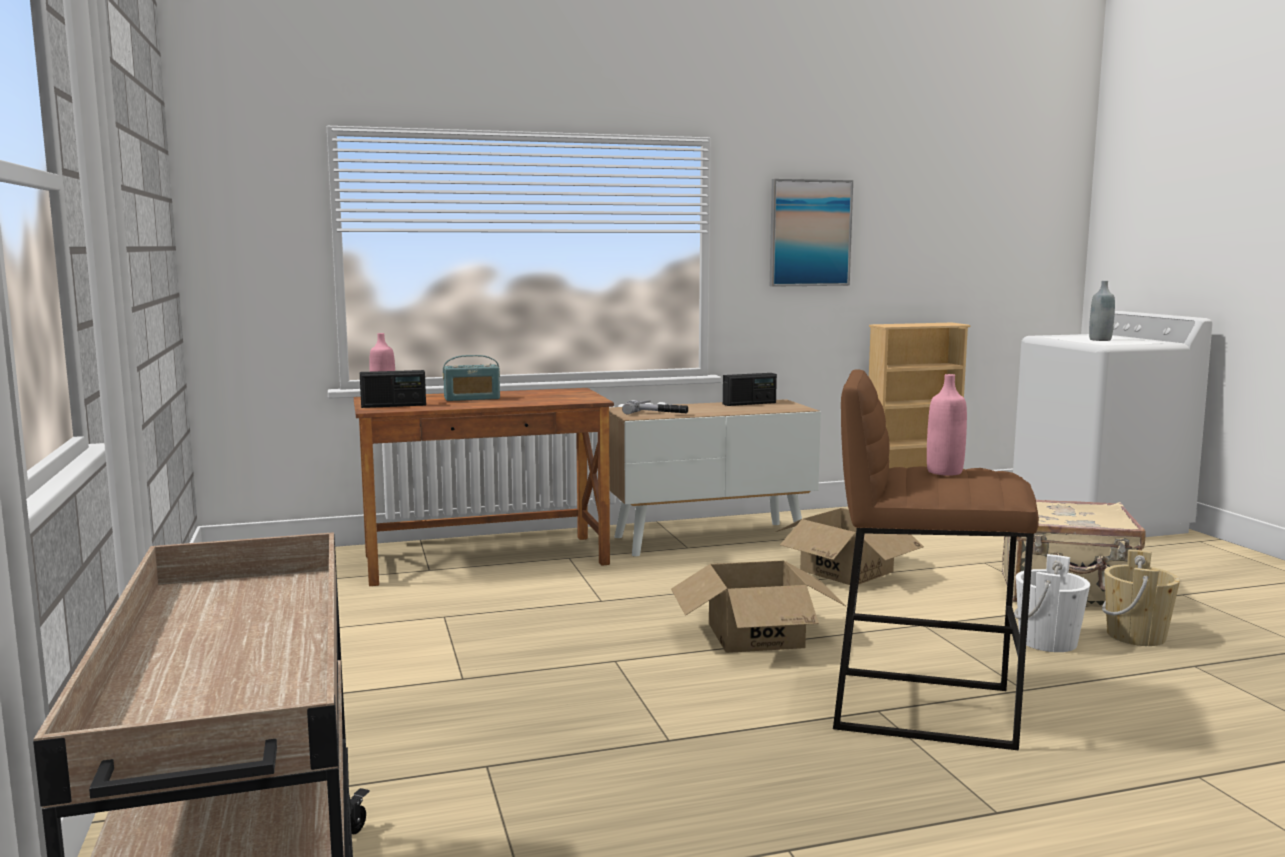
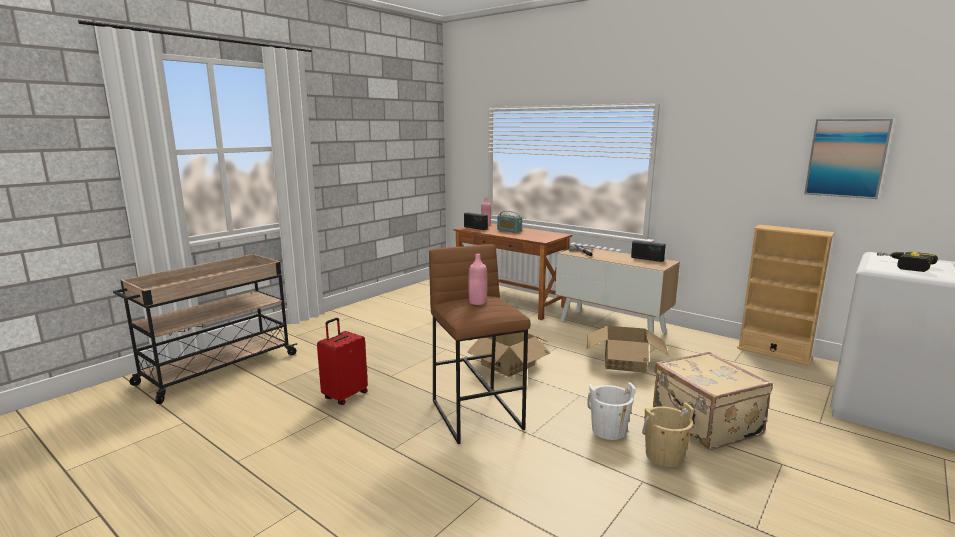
camera: 55 degrees right, 5 degrees up
picture [770,179,853,287] -> picture moved to [804,119,893,199]
grey bottle [1089,281,1115,341] -> power drill [877,251,938,272]
none -> red suitcase [317,318,368,405]

